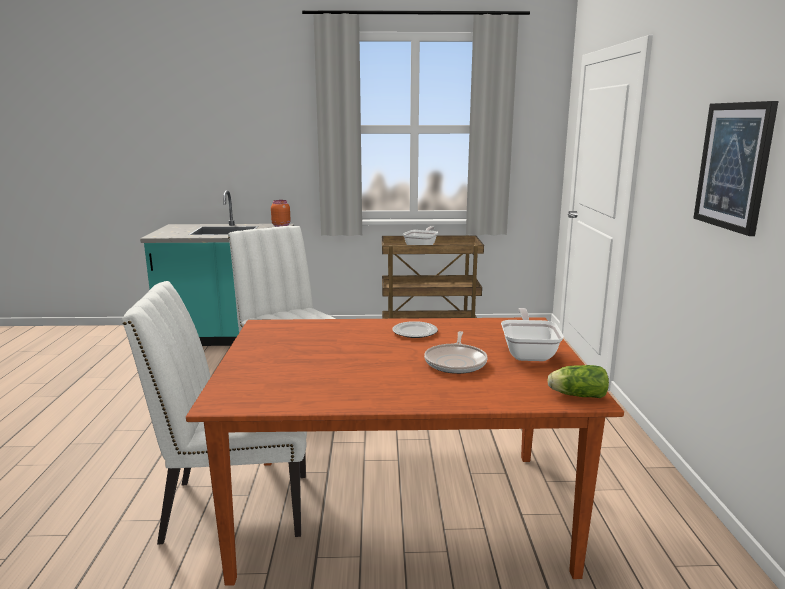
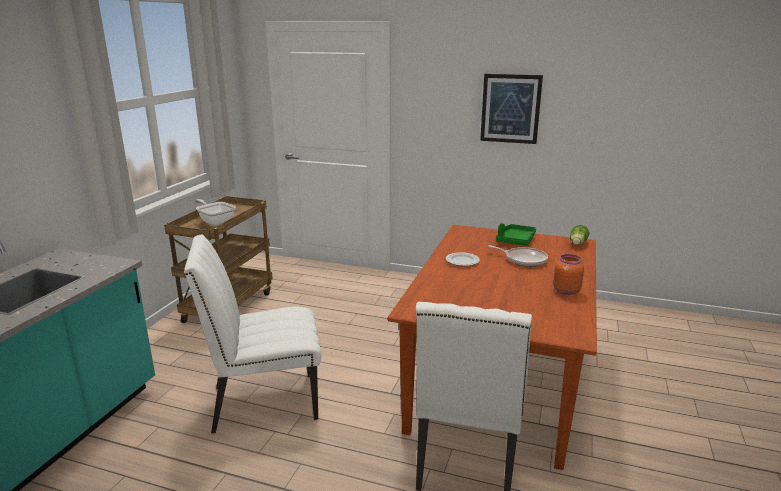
camera: 70 degrees left, 5 degrees up
orange jar [271,200,291,227] -> orange jar moved to [553,254,584,295]
frying pan [501,308,564,361] -> green tray [496,223,536,246]

